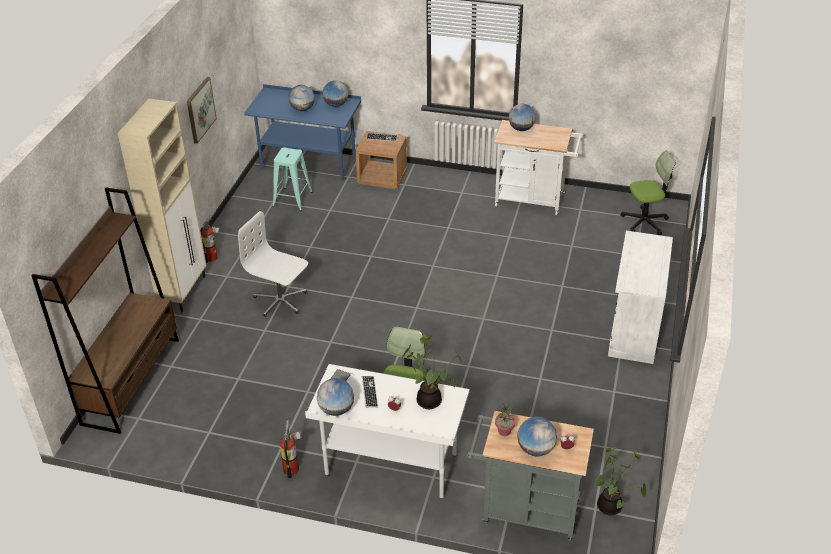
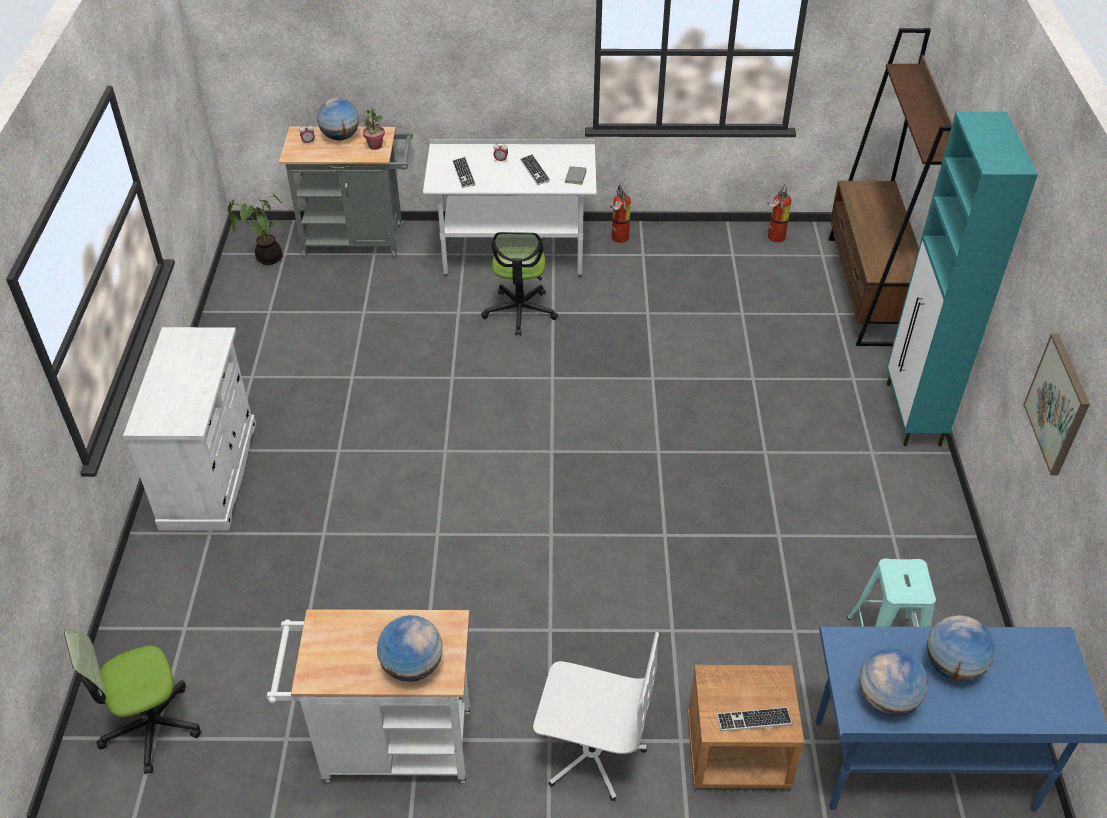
camera: 165 degrees right, 5 degrees up
beige cabinet [118,98,207,313] -> turquoise cabinet [887,112,1038,446]
fire extinguisher [200,215,220,263] -> fire extinguisher moved to [767,185,791,242]
white office chair [238,211,308,317] -> white office chair moved to [533,632,659,801]
globe [317,378,354,416] -> none
potted plant [402,334,462,409] -> keyboard [452,157,476,188]

